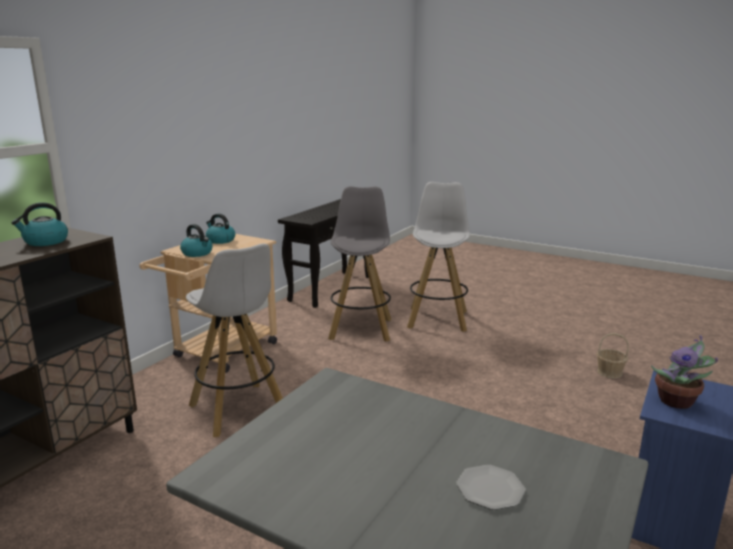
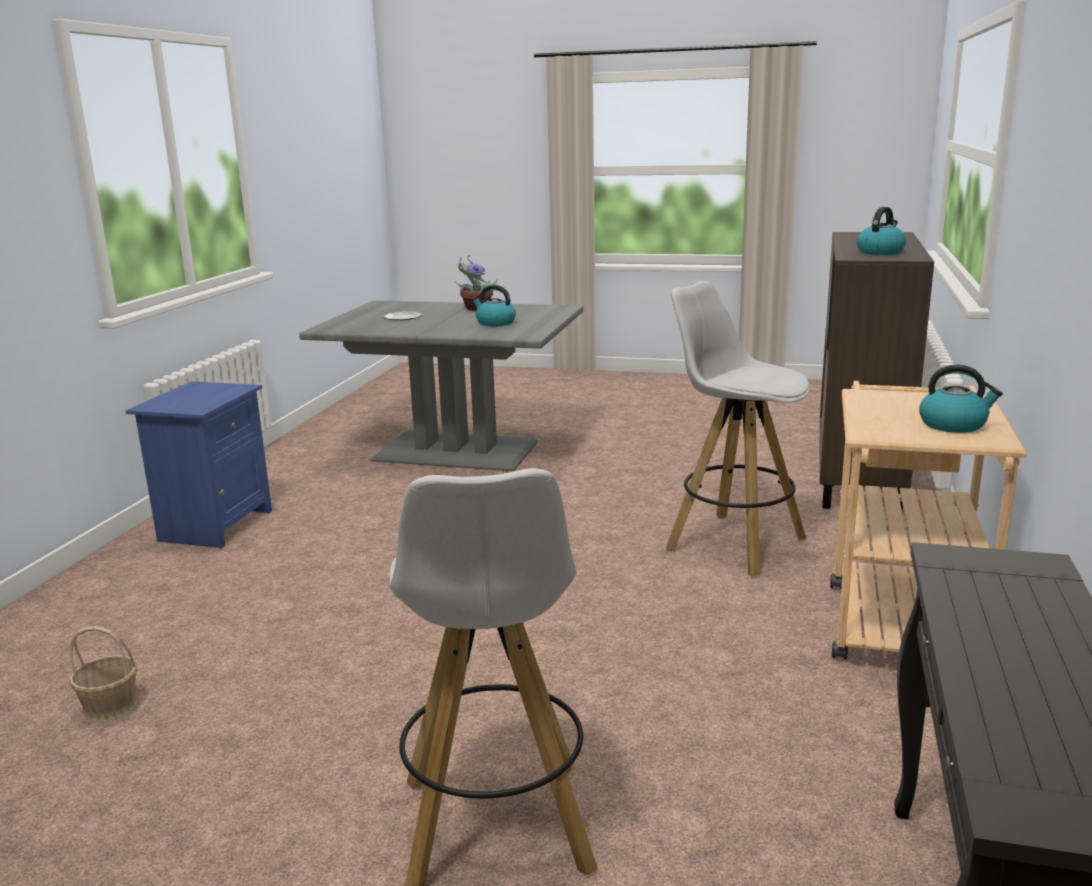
camera: 165 degrees right, 0 degrees up
kettle [180,224,213,257] -> kettle moved to [472,285,516,326]
grey stool [328,186,391,341] -> none
potted plant [651,335,718,409] -> potted plant moved to [455,255,498,311]

